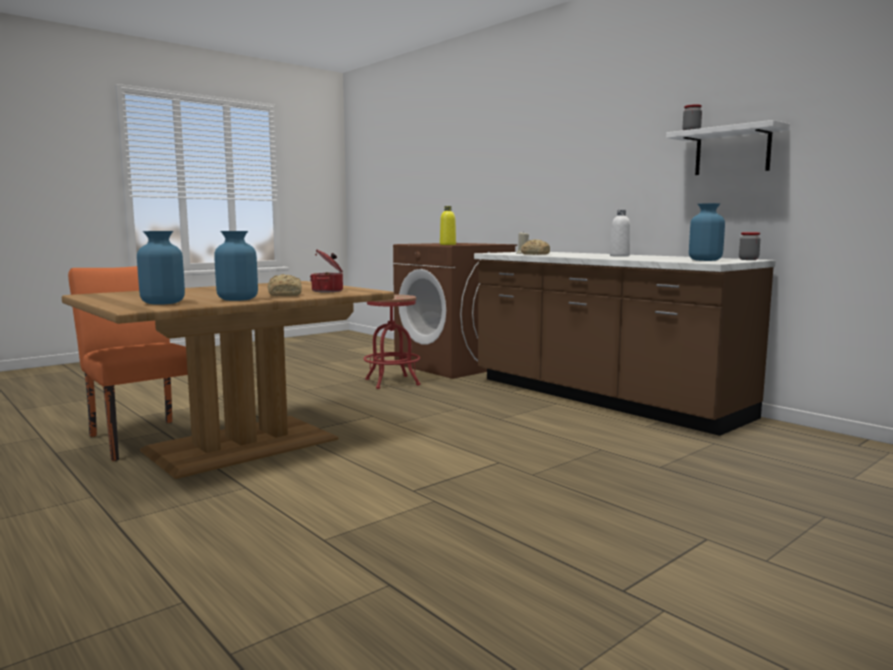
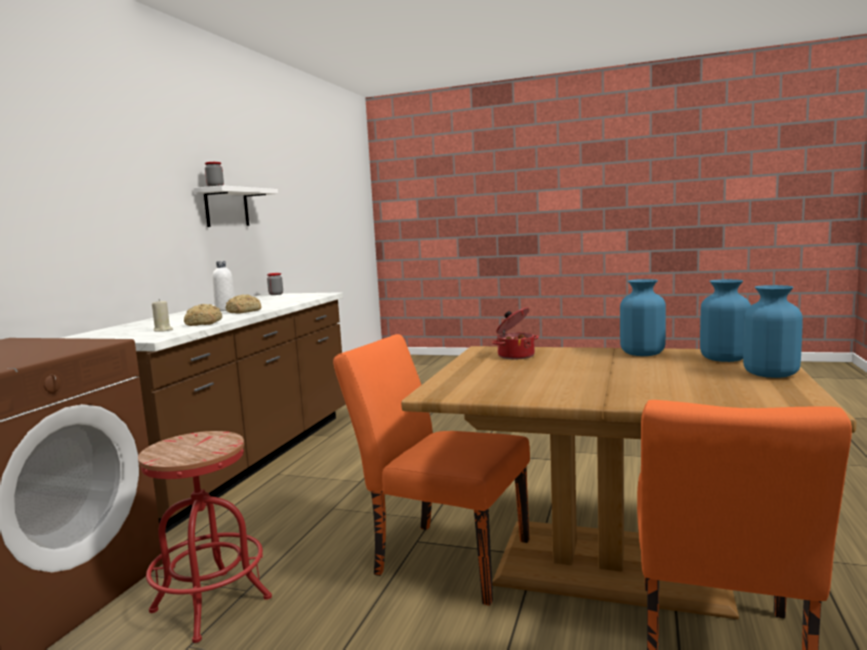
camera: 120 degrees left, 0 degrees up
bread [268,274,302,296] -> bread moved to [226,294,261,314]
yellow bottle [440,206,456,245] -> none
blue vase [689,203,725,261] -> blue vase moved to [743,285,803,378]
none -> orange chair [333,334,530,606]

